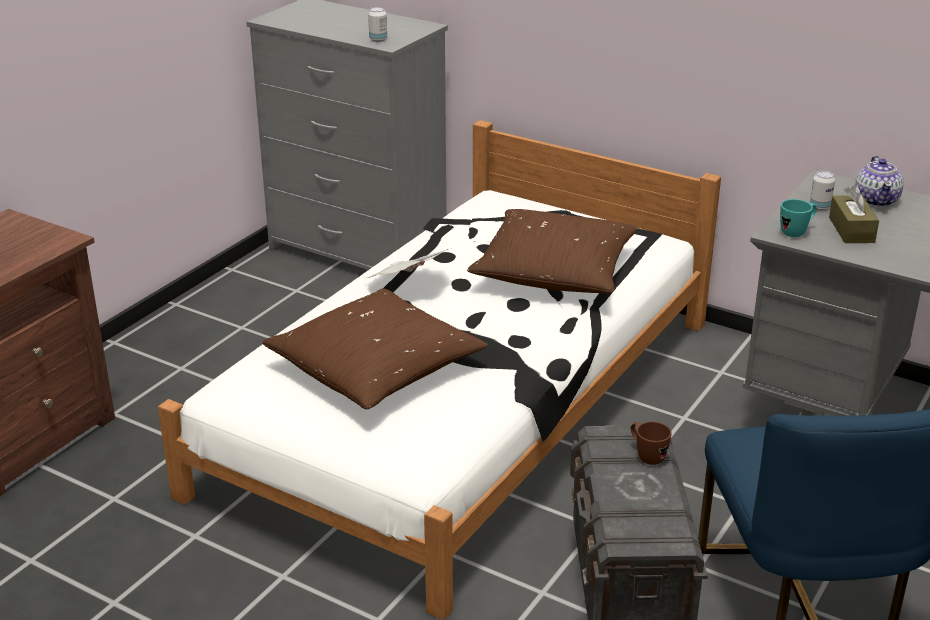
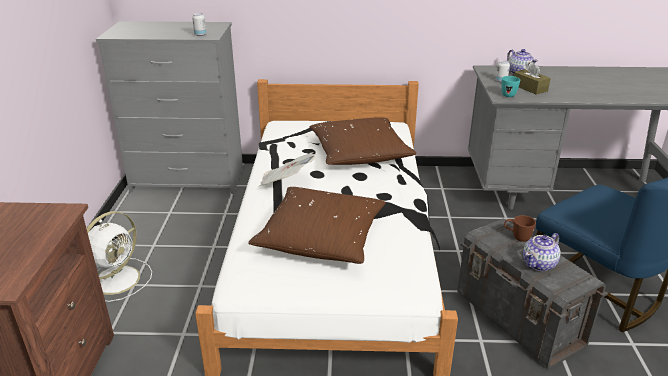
camera: 30 degrees left, 0 degrees up
none -> white fan [86,211,152,302]
none -> teapot [523,233,561,271]

